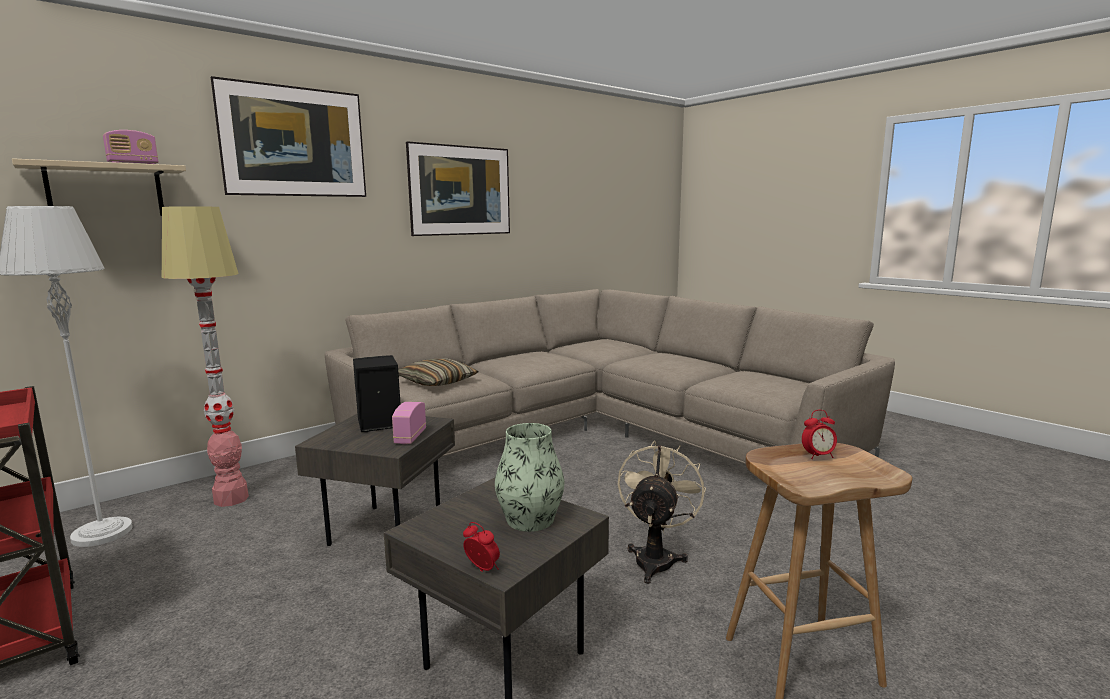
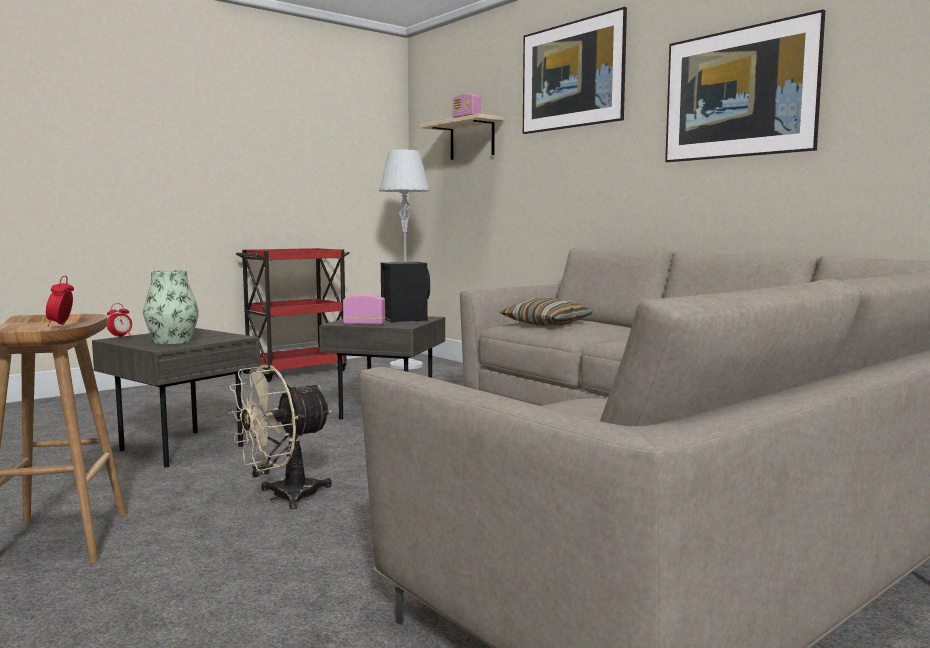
camera: 90 degrees right, 5 degrees down
floor lamp [162,206,249,507] -> none
beige fan [618,440,706,584] -> beige fan turned 120 degrees clockwise [228,365,332,509]

